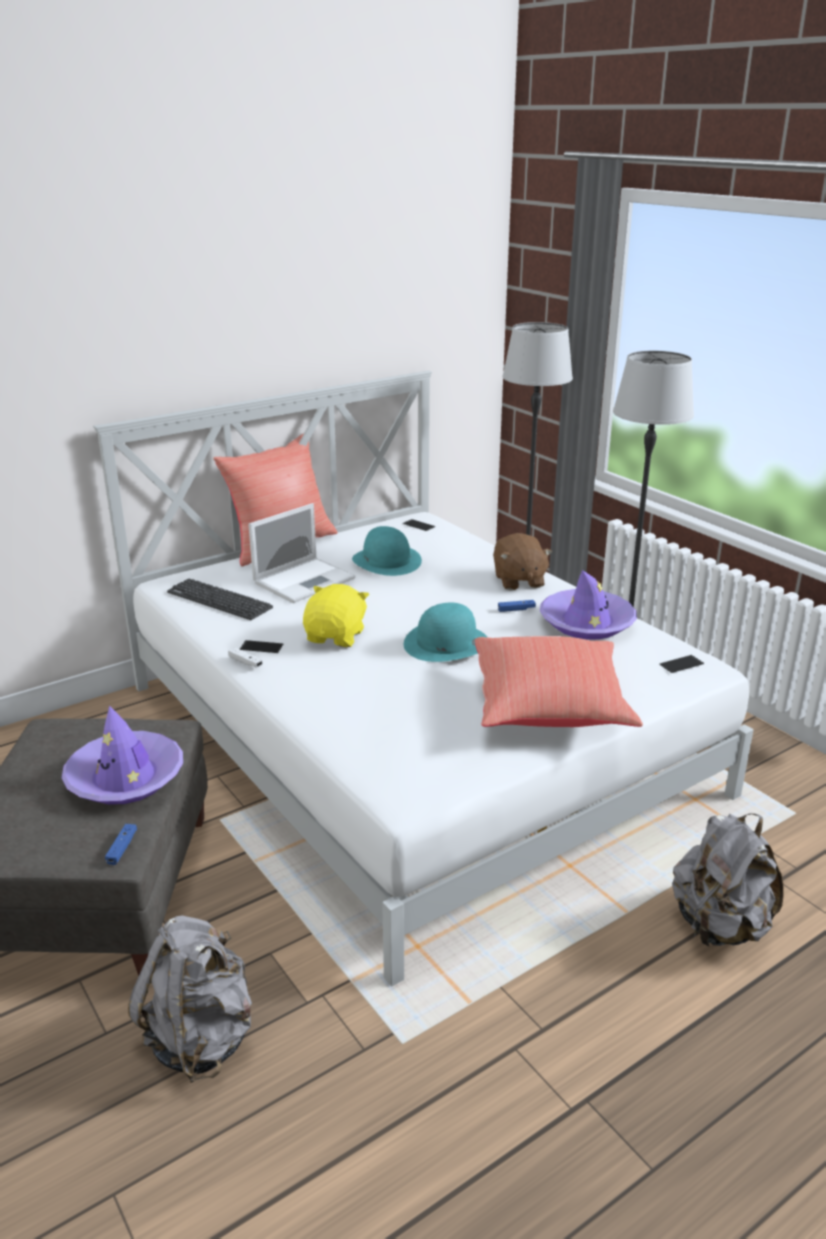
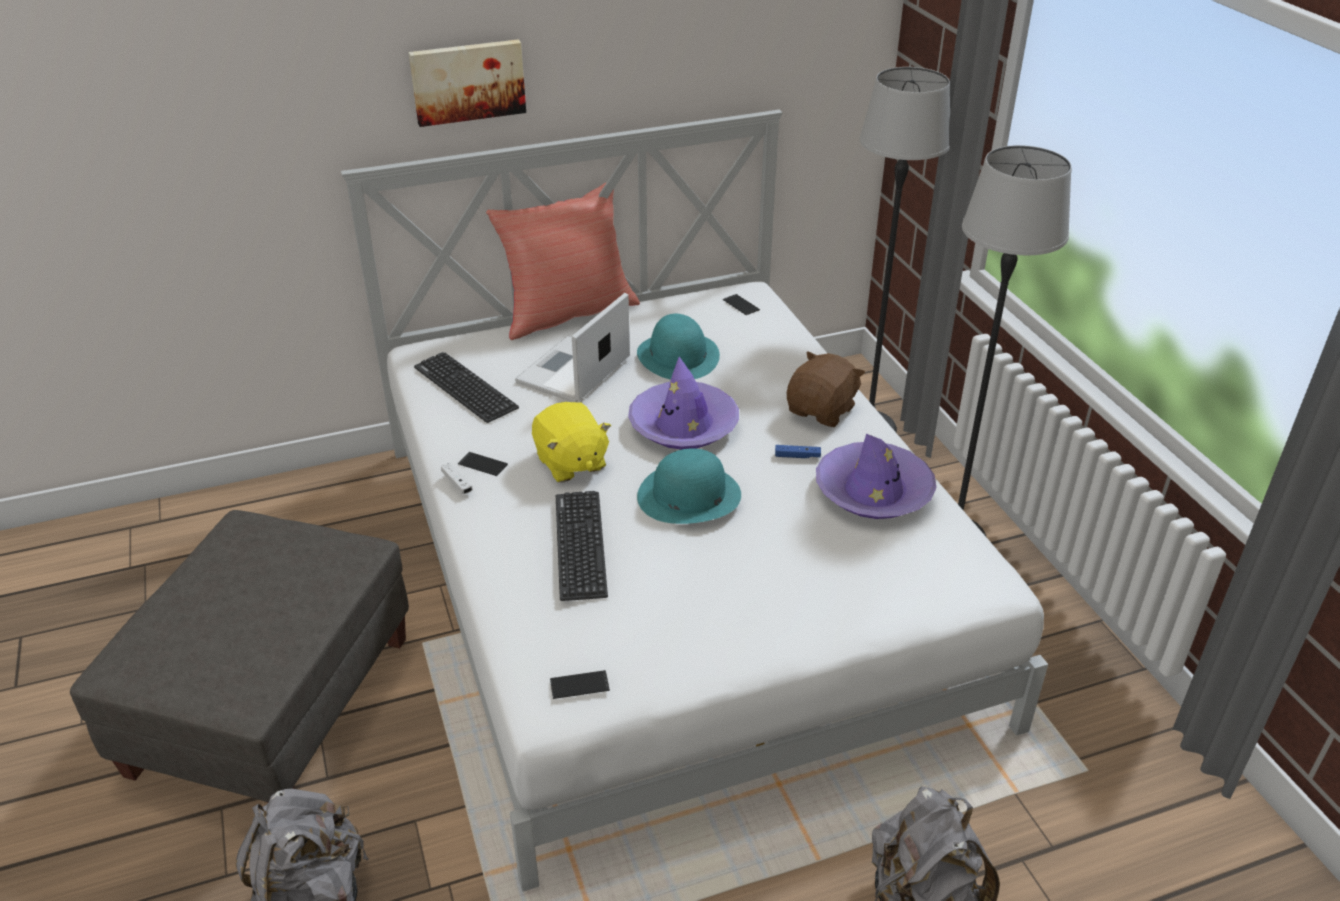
camera: 15 degrees right, 10 degrees up
purple hat [62,705,183,805] -> purple hat moved to [628,357,739,450]
blue game controller [105,824,137,865] -> none
laptop [248,503,355,603] -> laptop turned 150 degrees clockwise [515,293,630,402]
yellow plush toy [303,584,369,647] -> yellow plush toy turned 120 degrees clockwise [532,402,611,482]
red pillow [475,636,643,727] -> none
brown plush toy [493,533,552,590] -> brown plush toy turned 150 degrees counterclockwise [787,351,865,427]
phone [659,655,704,673] -> phone moved to [550,670,610,699]
none -> picture [408,39,526,127]
none -> keyboard [556,491,608,601]

